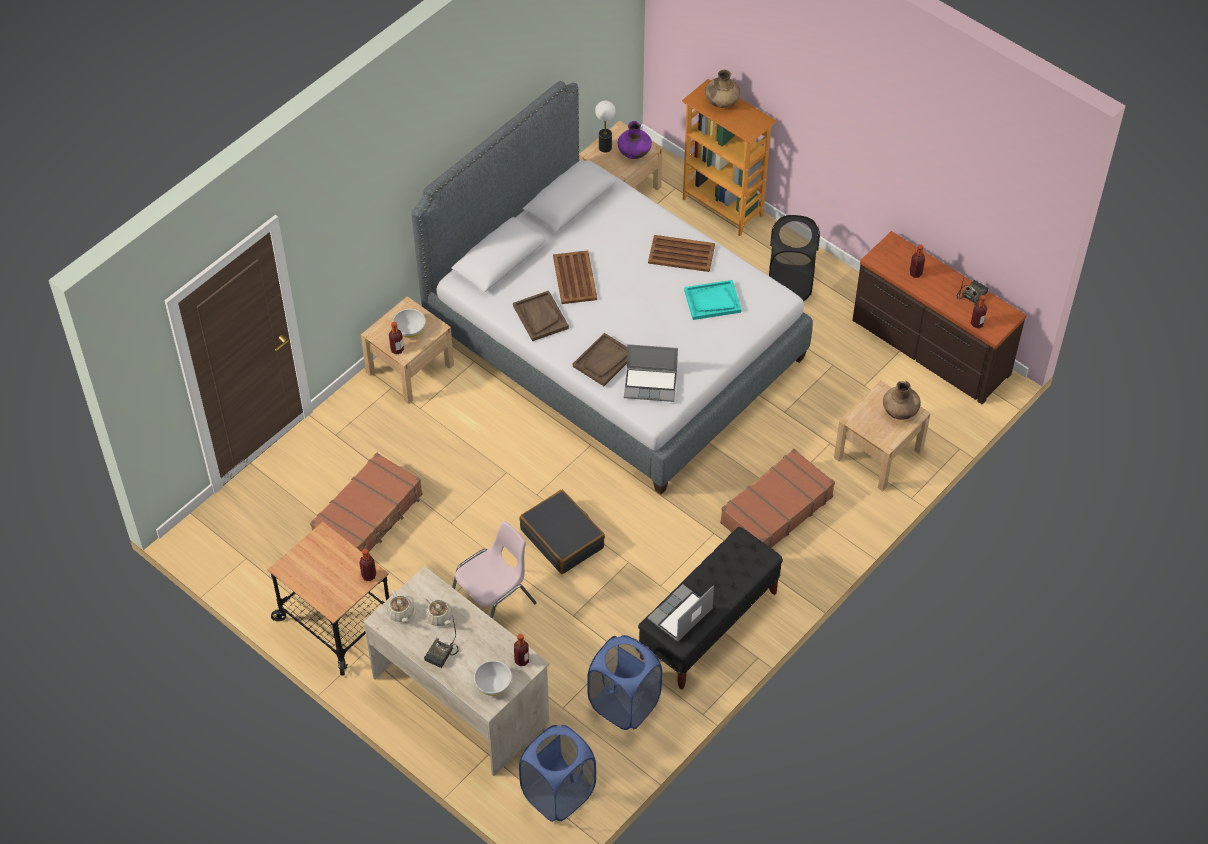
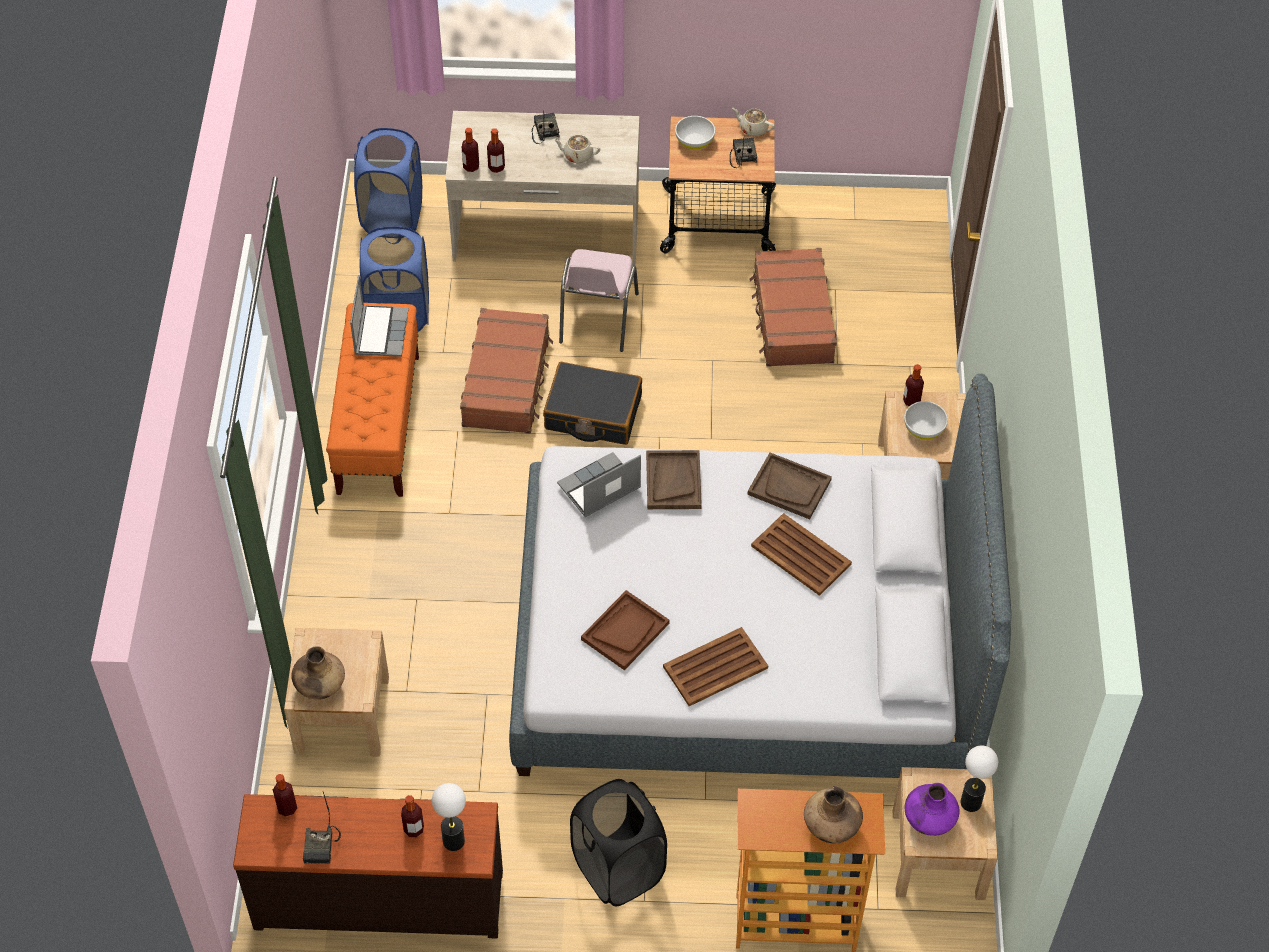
camera: 140 degrees right, 0 degrees up
bottle [359,549,376,581] -> bottle moved to [487,128,505,173]
beige teapot [387,590,414,623] -> beige teapot moved to [732,108,775,136]
white bowl [474,661,512,696] -> white bowl moved to [675,116,715,150]
black bench [638,527,783,690] -> orange bench [326,303,419,497]
turquoise tray [684,280,742,320] -> brown tray [581,590,670,670]
brown suitcase [720,449,835,548] -> brown suitcase moved to [460,308,553,434]
none -> table lamp [432,783,466,851]
none -> radio [730,138,757,168]

